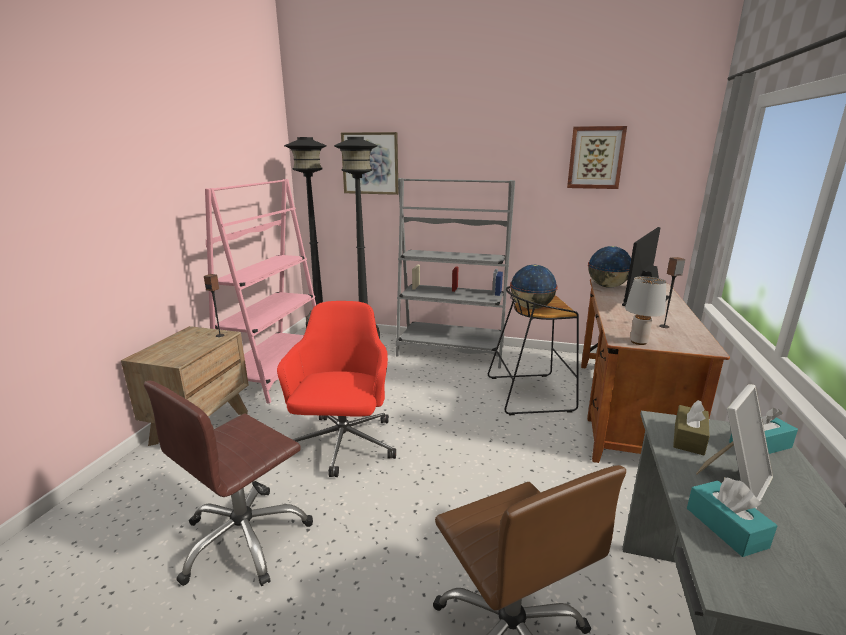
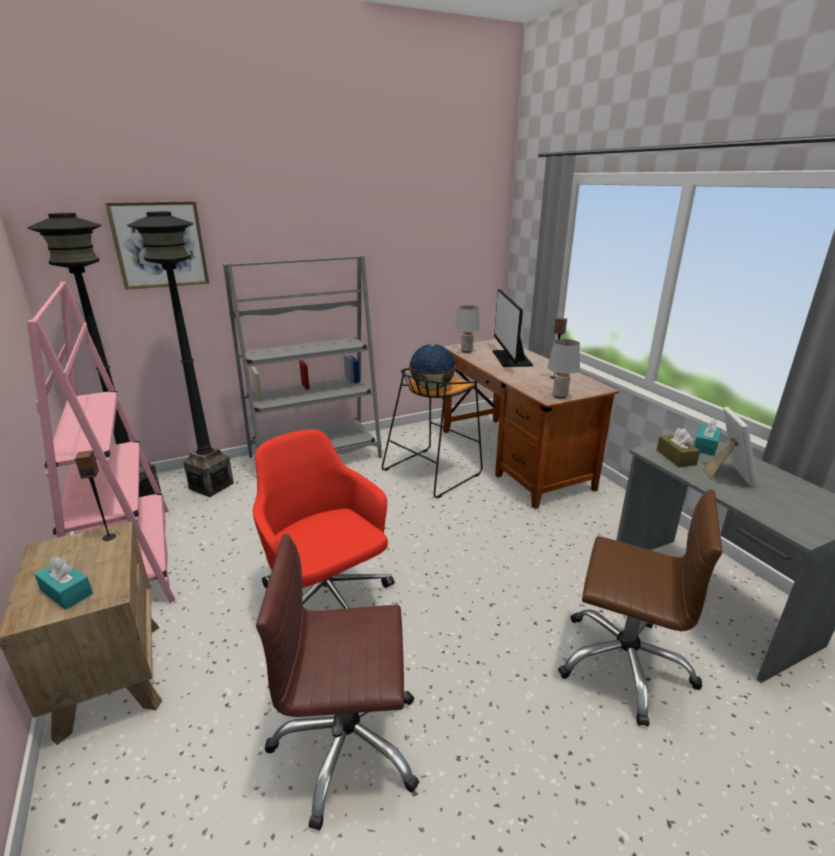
camera: 40 degrees left, 5 degrees up
brown office chair [144,380,313,586] -> brown office chair turned 90 degrees clockwise [256,534,419,830]
picture [567,126,627,189] -> none
globe [588,246,631,288] -> grey table lamp [455,305,480,353]
turquoise tissue box [687,477,777,557] -> turquoise tissue box moved to [34,557,93,610]

